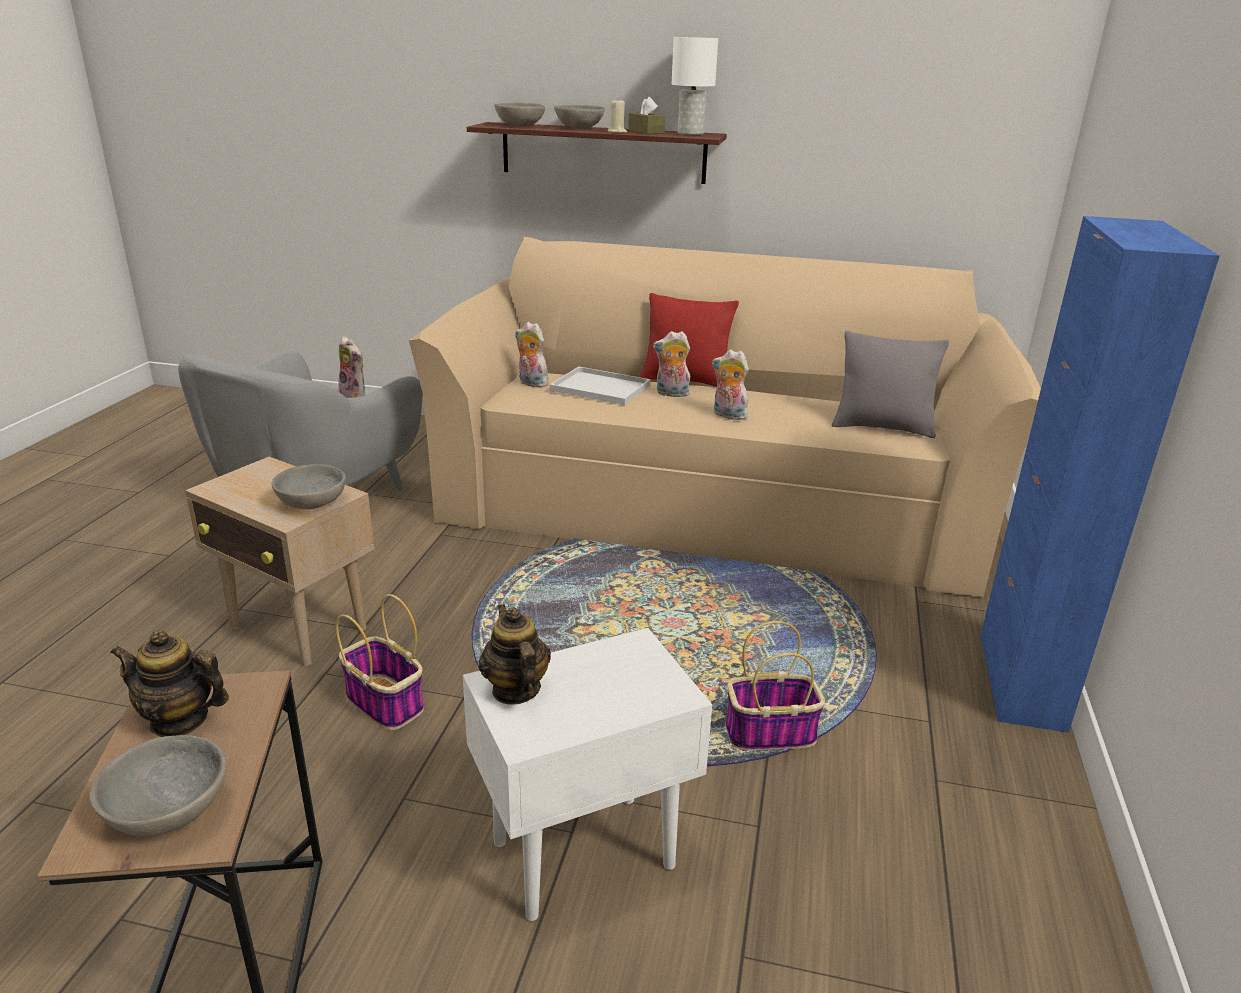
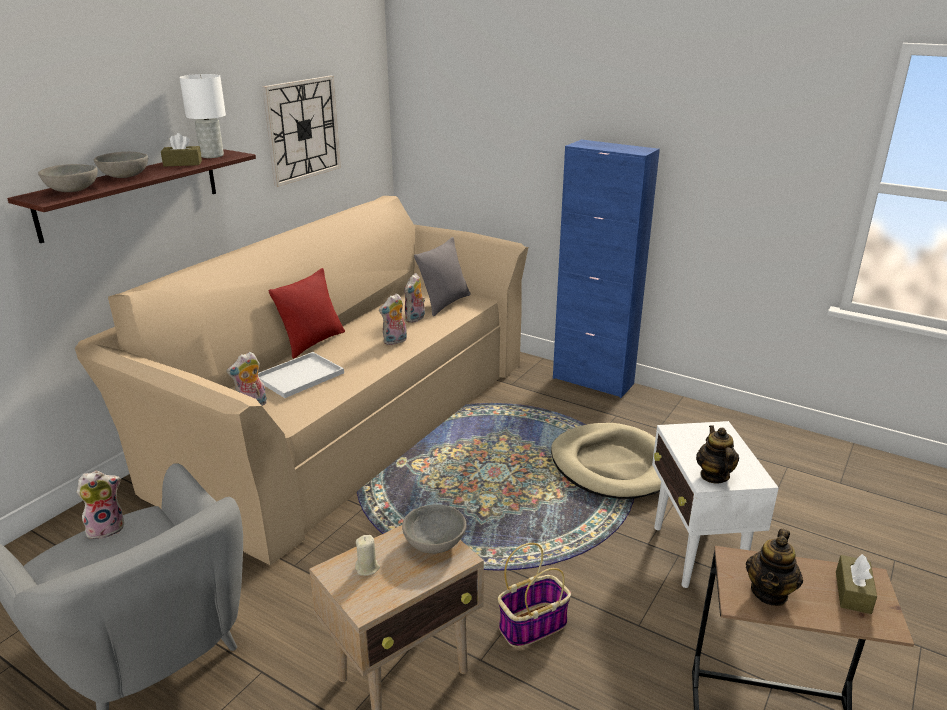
camera: 70 degrees left, 0 degrees up
grey bowl [89,735,226,836] -> brown tissue box [836,554,877,614]
teapot [479,604,551,705] -> teapot turned 90 degrees clockwise [696,426,739,484]
beige candle [608,98,627,133] -> beige candle moved to [355,535,380,576]
plush toy [653,331,690,397] -> plush toy moved to [404,273,425,323]
basket [726,621,825,750] -> beige dog bed [551,423,661,499]
none -> wall clock [263,76,341,187]

